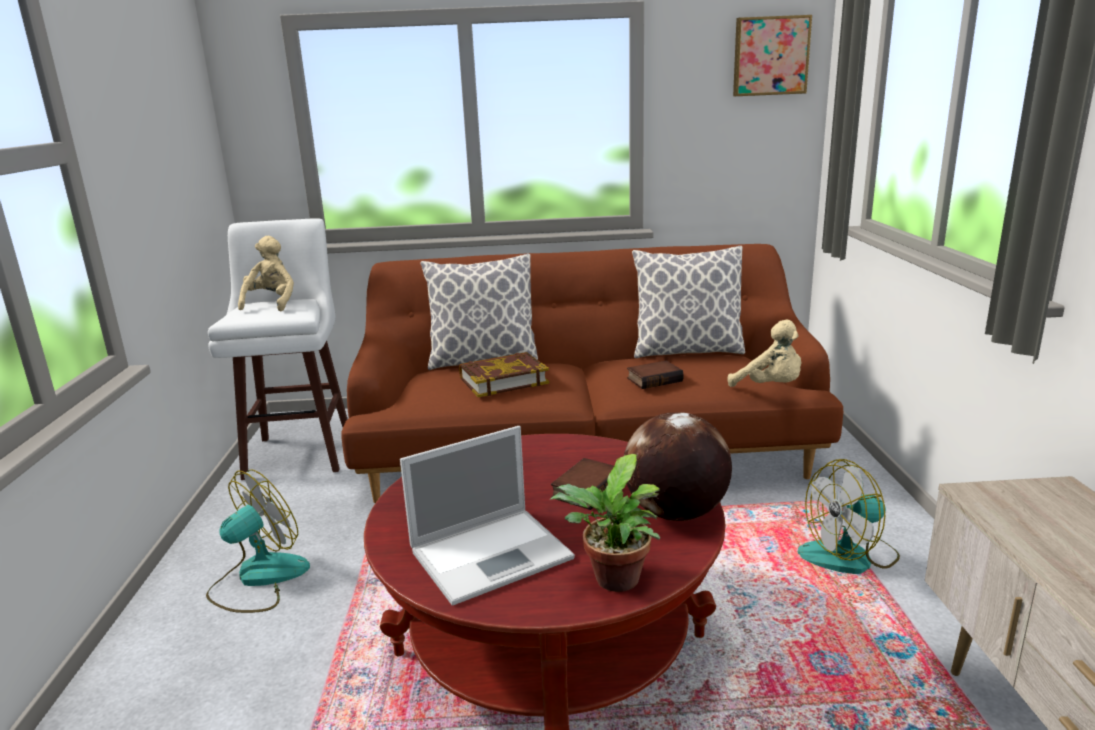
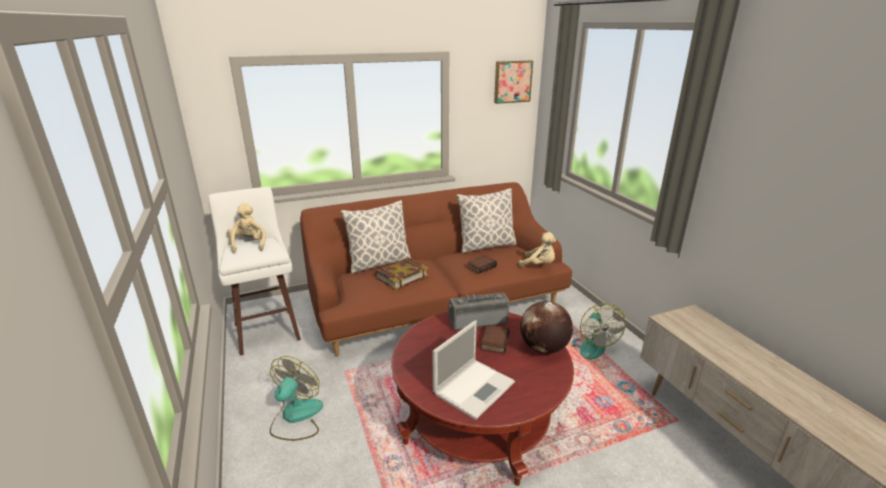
camera: 20 degrees left, 5 degrees up
potted plant [549,454,660,592] -> none
fan [798,459,900,574] -> fan turned 60 degrees counterclockwise [571,303,625,359]
none -> radio [447,292,509,330]

